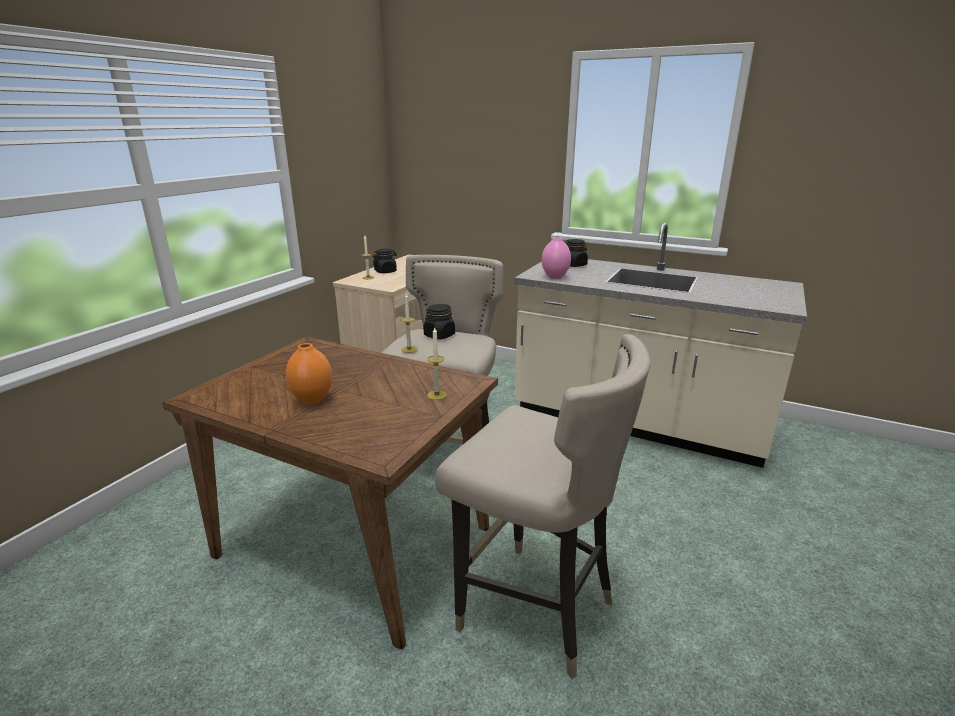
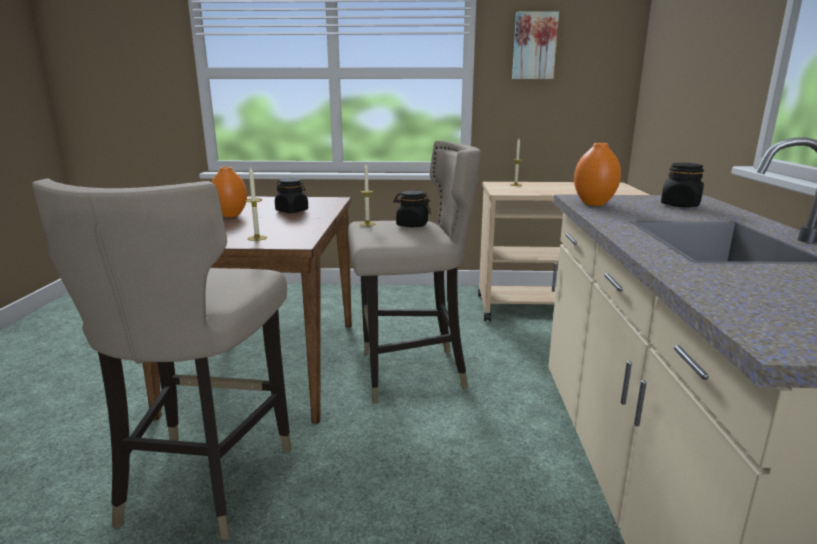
camera: 65 degrees right, 5 degrees down
black jar [373,248,397,273] -> black jar moved to [275,179,308,213]
pink vase [542,237,571,279] -> orange vase [574,143,621,206]
none -> picture [512,11,559,79]

